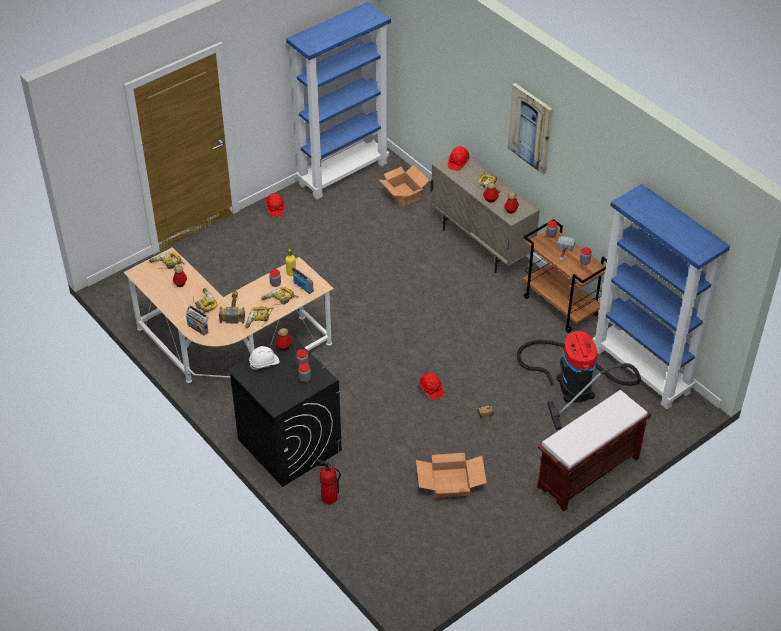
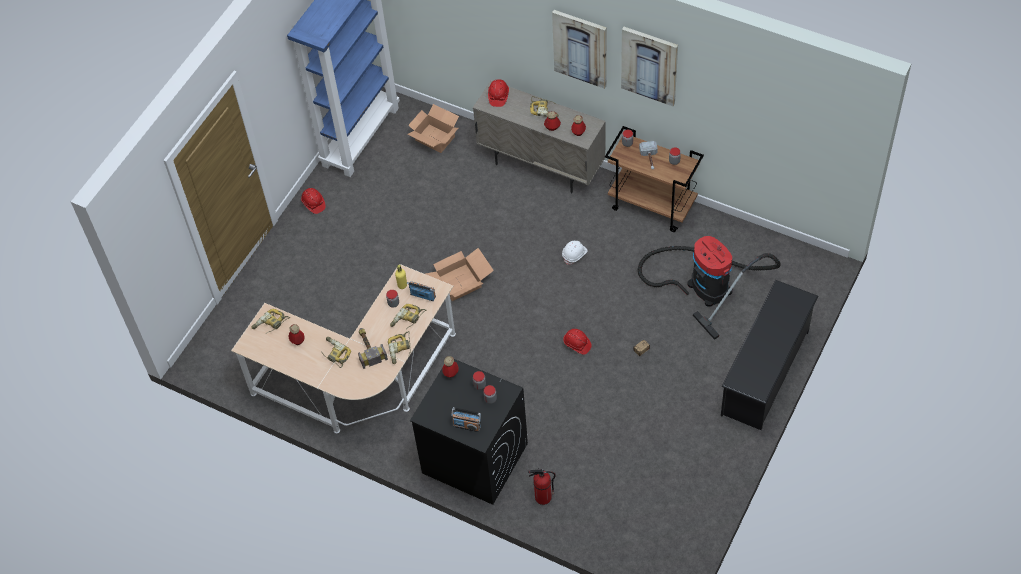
camera: 20 degrees left, 10 degrees up
radio [186,305,209,336] -> radio moved to [451,407,481,432]
white hard hat [249,346,280,370] -> white hard hat moved to [562,241,588,264]
cardboard box [416,453,487,498] -> cardboard box moved to [426,248,494,301]
brown bench [537,390,651,512] -> black shoe rack [721,280,818,430]
blue bookcase [593,184,730,409] -> none
none -> picture [621,27,678,106]

